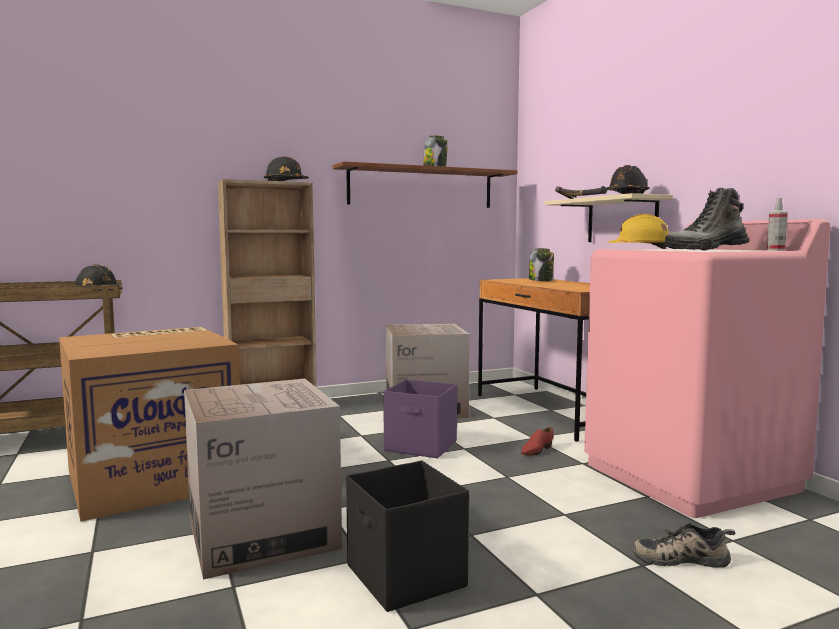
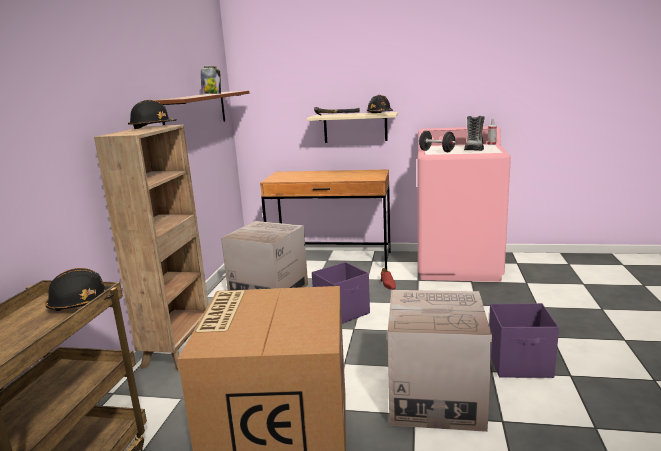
camera: 55 degrees left, 10 degrees up
black storage box [346,461,469,612] -> purple storage box [489,303,559,378]
jar [529,248,554,281] -> none
yellow hard hat [608,214,669,249] -> black dumbbell [418,131,457,152]
shoe [632,523,736,568] -> none

